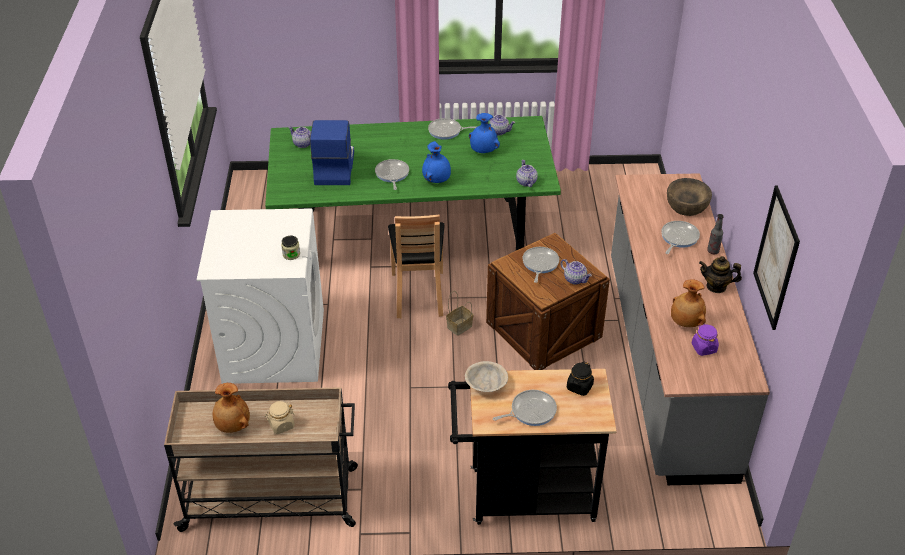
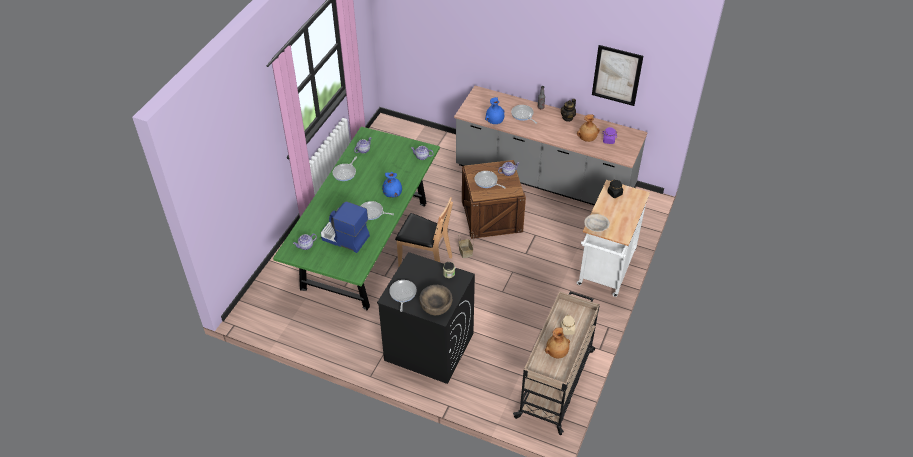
camera: 65 degrees left, 5 degrees up
white washing machine [197,208,324,384] -> black washing machine [377,252,475,384]
black cart [448,369,617,525] -> white cart [577,180,650,297]
blue vase [469,113,500,153] -> blue vase moved to [485,97,505,124]
frying pan [493,390,557,426] -> frying pan moved to [389,280,417,312]
brown bowl [667,178,712,216] -> brown bowl moved to [419,285,453,315]

